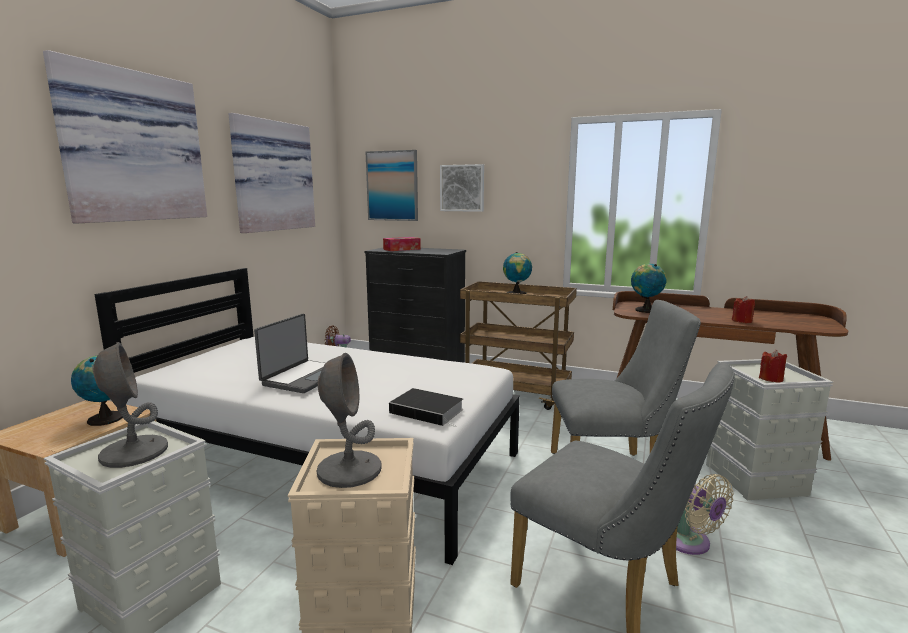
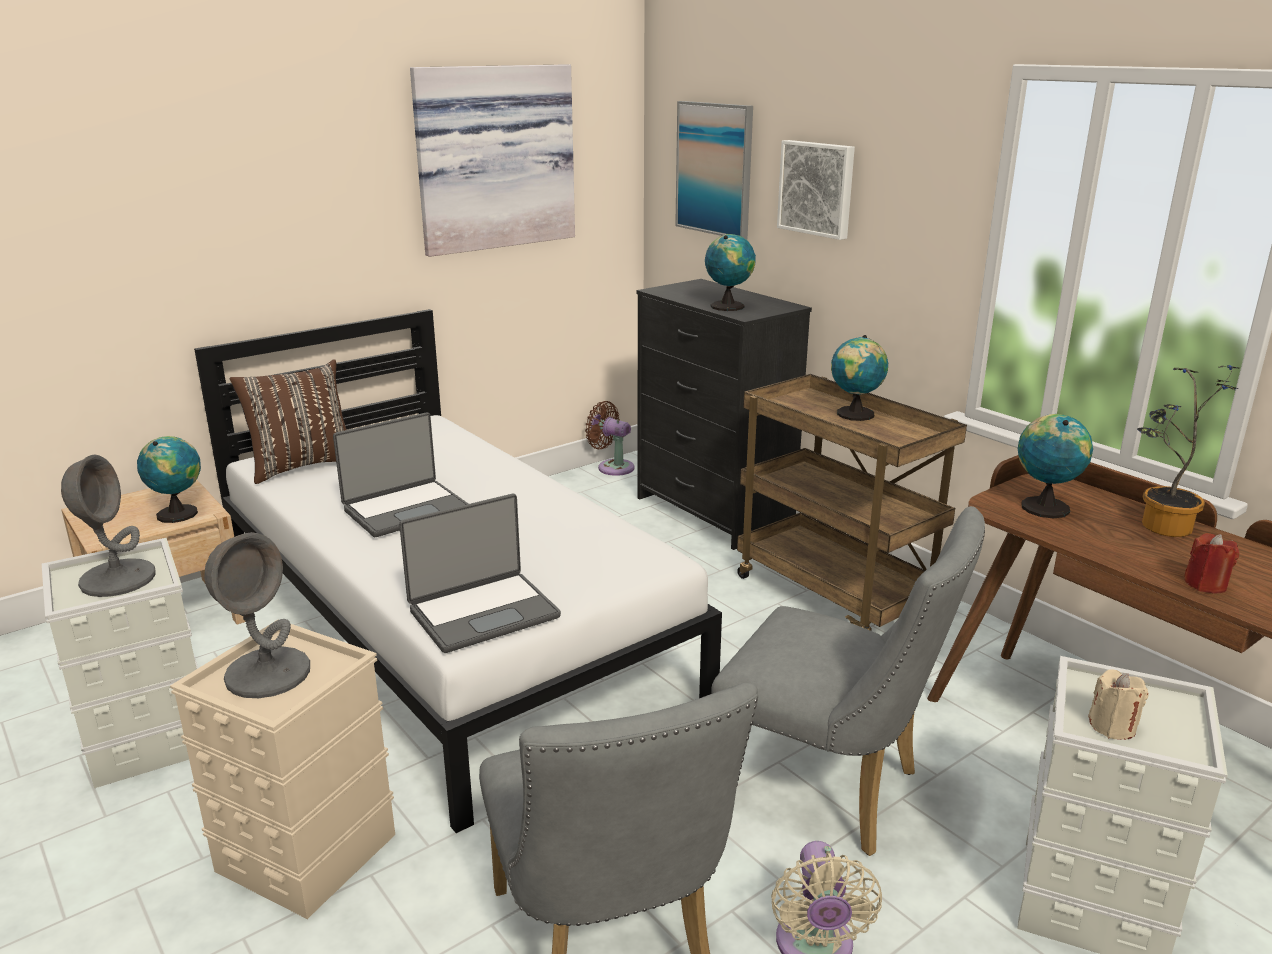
camera: 30 degrees right, 10 degrees up
picture [43,50,207,223] -> none
tissue box [383,237,421,251] -> none
book [389,388,463,427] -> laptop [399,493,561,653]
red candle [759,350,787,383] -> beige candle [1088,669,1149,740]
none -> brown pillow [230,359,346,484]
none -> globe [705,234,756,311]
none -> potted plant [1137,365,1238,537]

